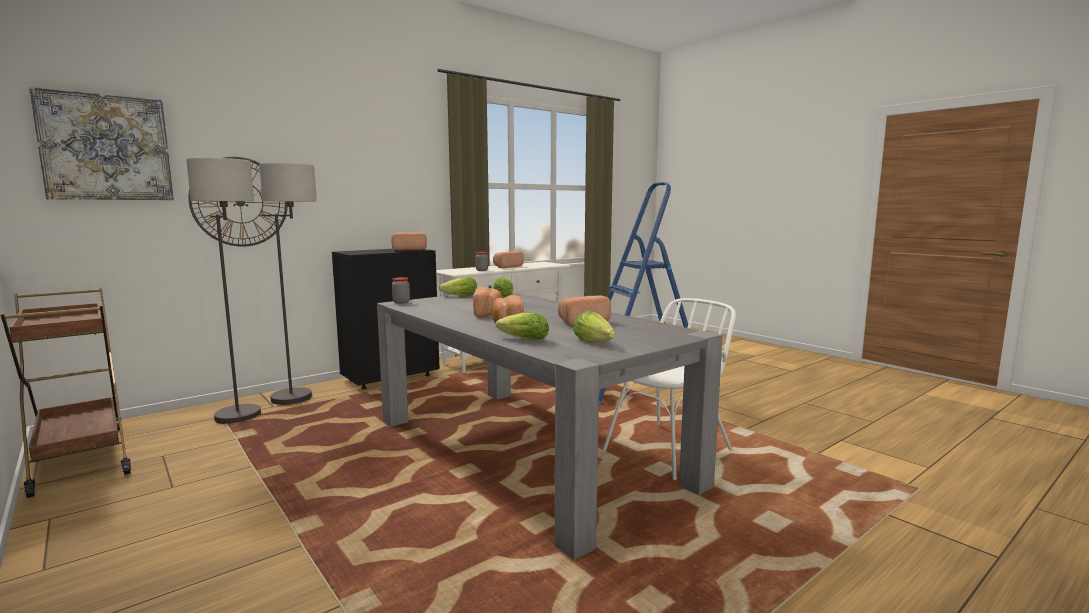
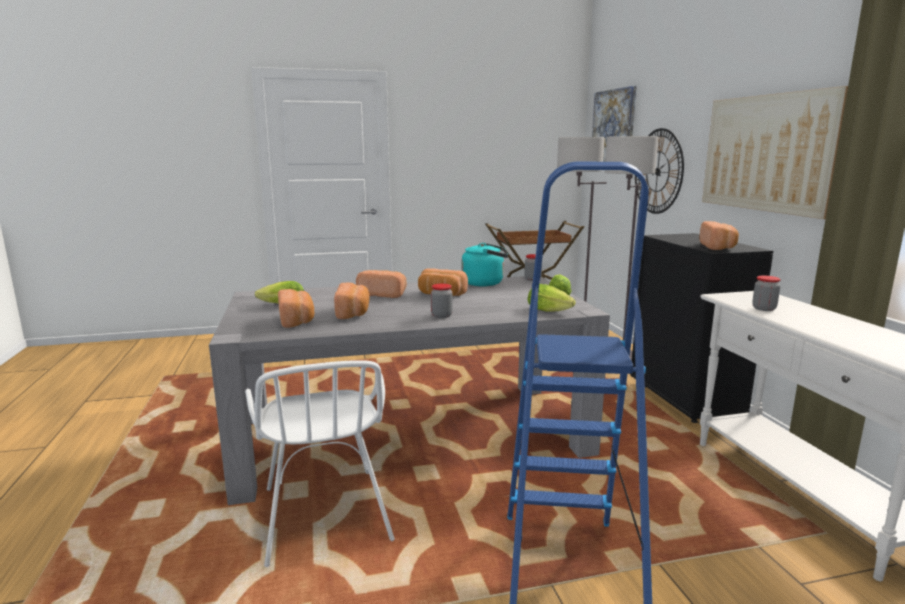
camera: 115 degrees right, 5 degrees up
bread [493,251,523,268] -> bread moved to [278,289,315,328]
lettuce [496,312,549,340] -> none
none -> jar [431,284,453,318]
none -> turquoise kettle [462,243,508,286]
none -> picture [702,86,848,219]

